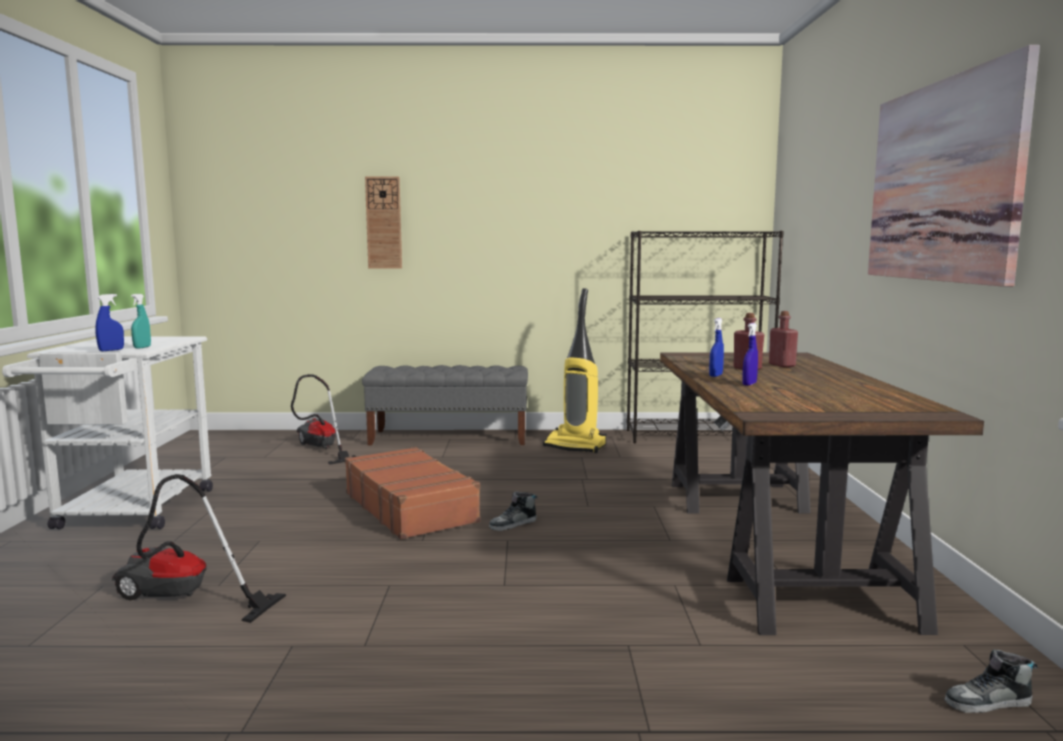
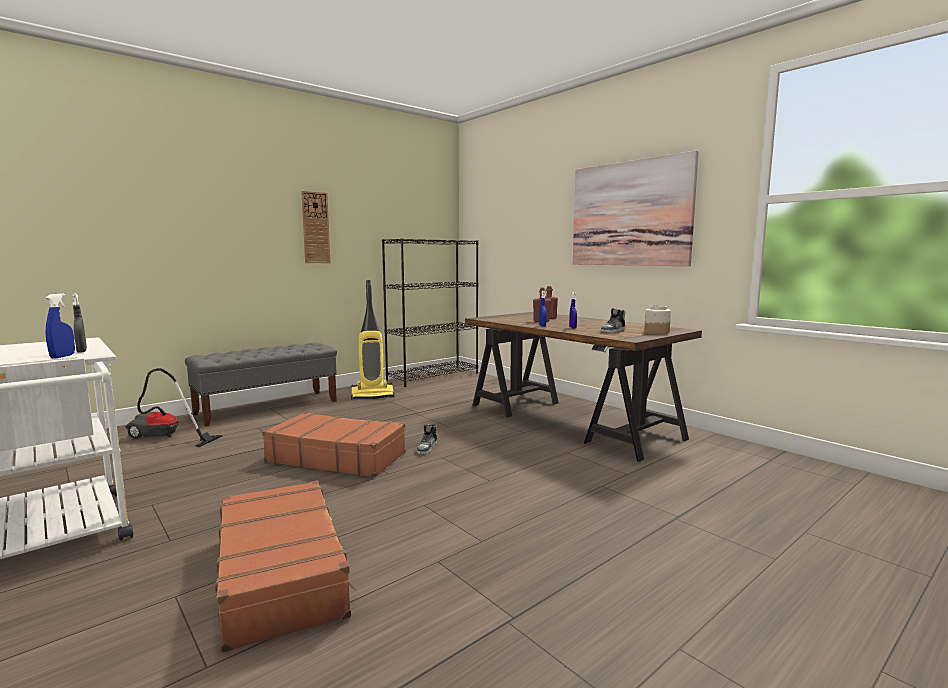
camera: 40 degrees left, 0 degrees up
vacuum cleaner [112,474,286,623] -> brown suitcase [215,481,357,653]
turquoise spray bottle [131,294,151,348] -> grey spray bottle [72,293,87,353]
wall clock [365,177,402,269] -> wall clock moved to [301,191,331,263]
shoe [944,650,1038,713] -> shoe moved to [601,308,625,333]
none -> jar [644,305,671,334]

